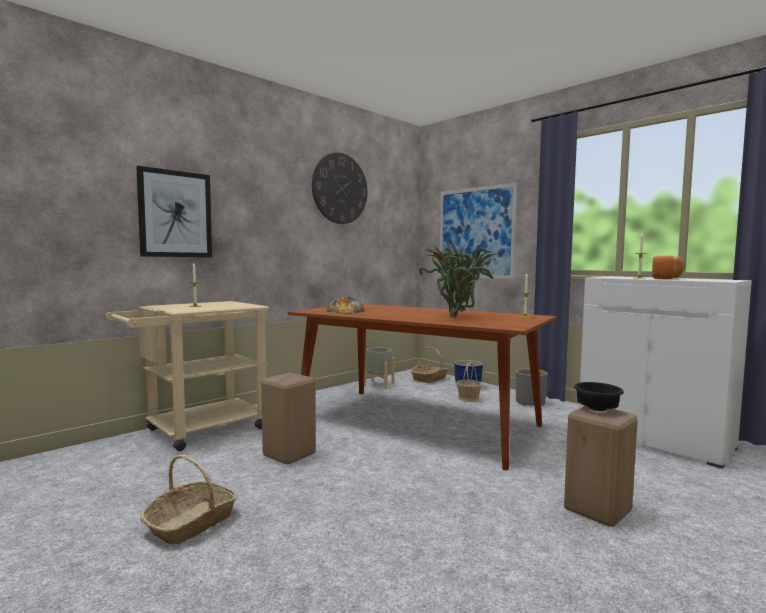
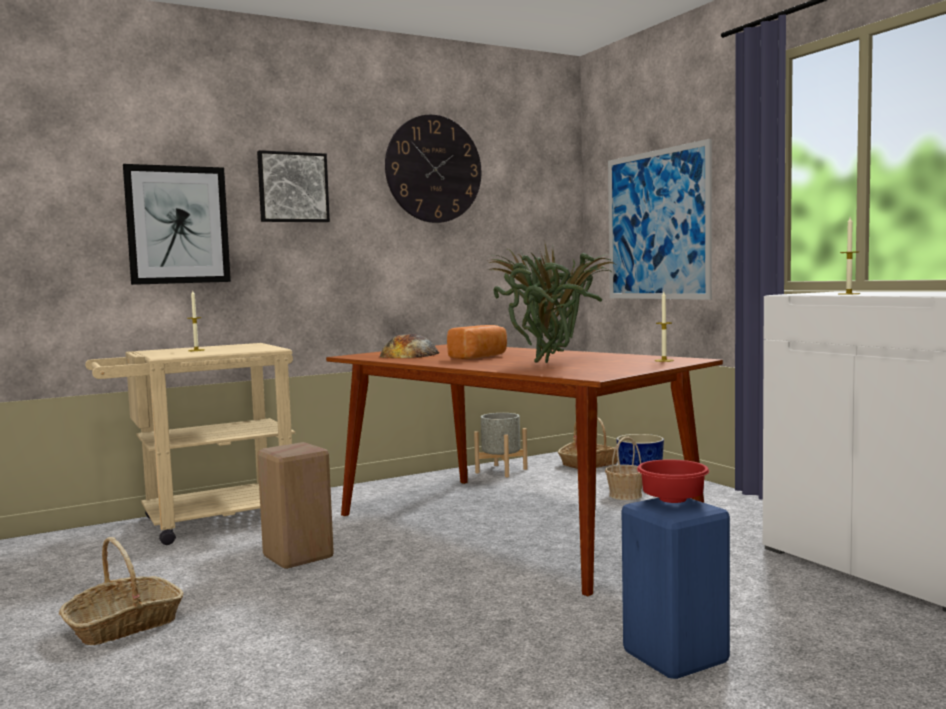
camera: 15 degrees right, 0 degrees up
grey planter [516,369,548,406] -> none
beige stool [564,406,638,527] -> blue stool [622,498,730,679]
black bowl [574,382,624,411] -> red bowl [637,459,709,503]
bread [652,256,684,279] -> bread moved to [447,325,507,359]
none -> picture [257,150,330,222]

